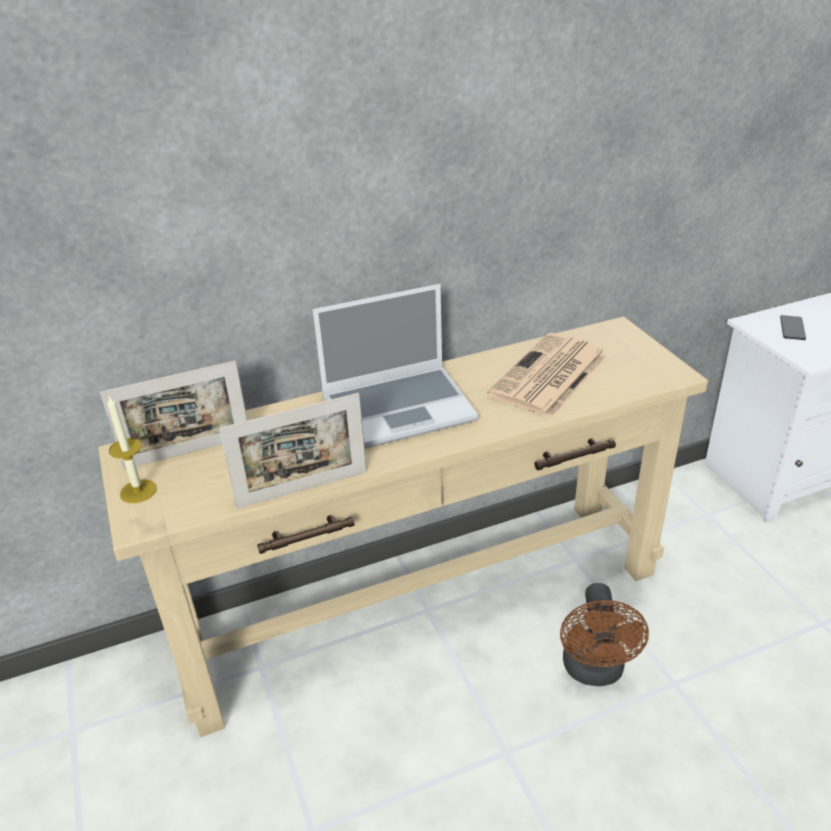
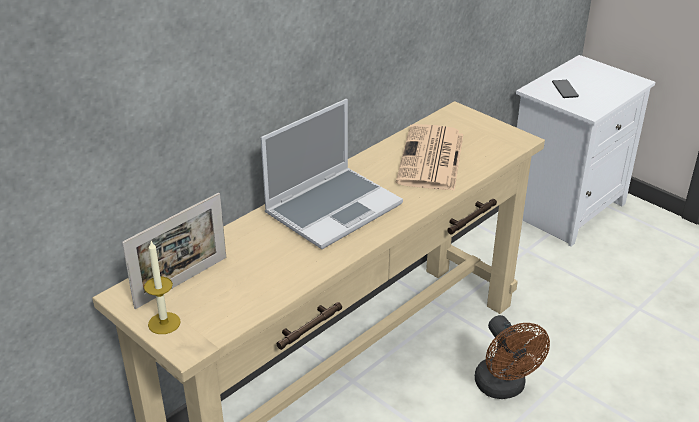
camera: 25 degrees left, 0 degrees up
picture frame [219,393,367,509] -> none

